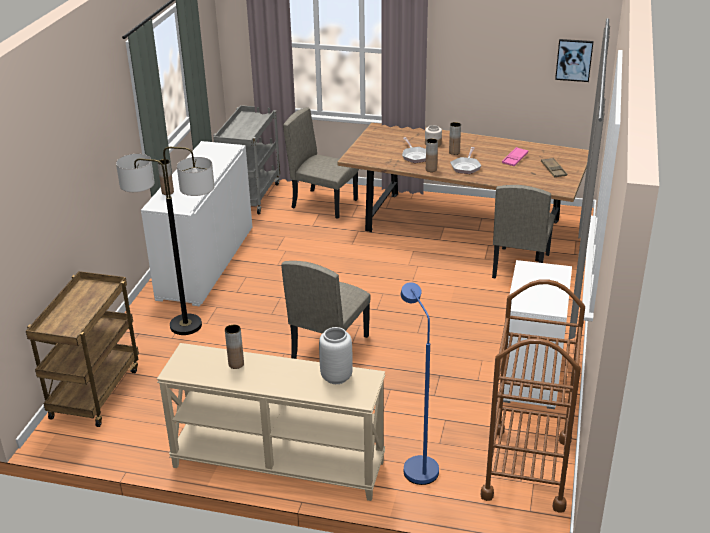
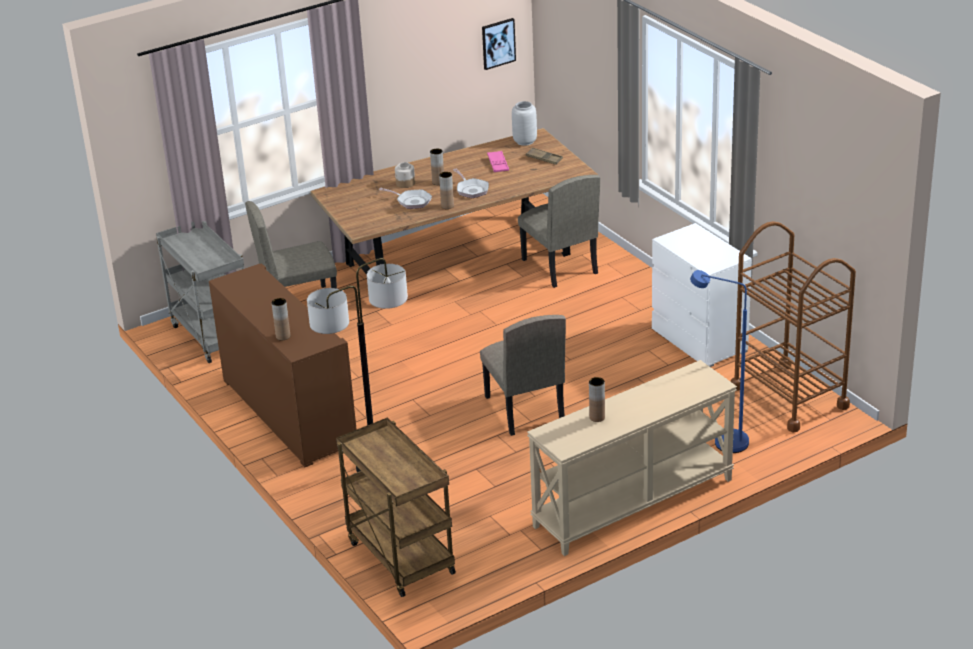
camera: 45 degrees left, 0 degrees up
white cabinet [141,141,252,306] -> brown cabinet [209,263,357,467]
grey vase [319,327,353,384] -> grey vase moved to [512,101,537,146]

